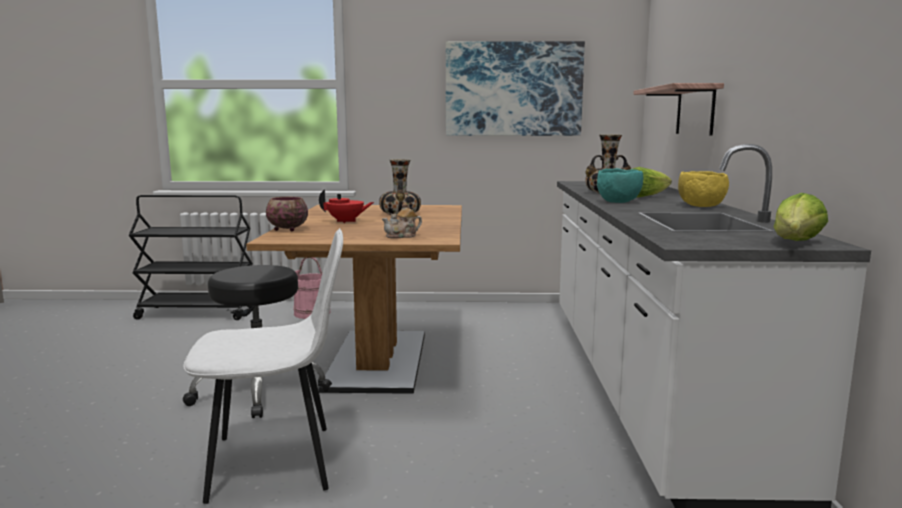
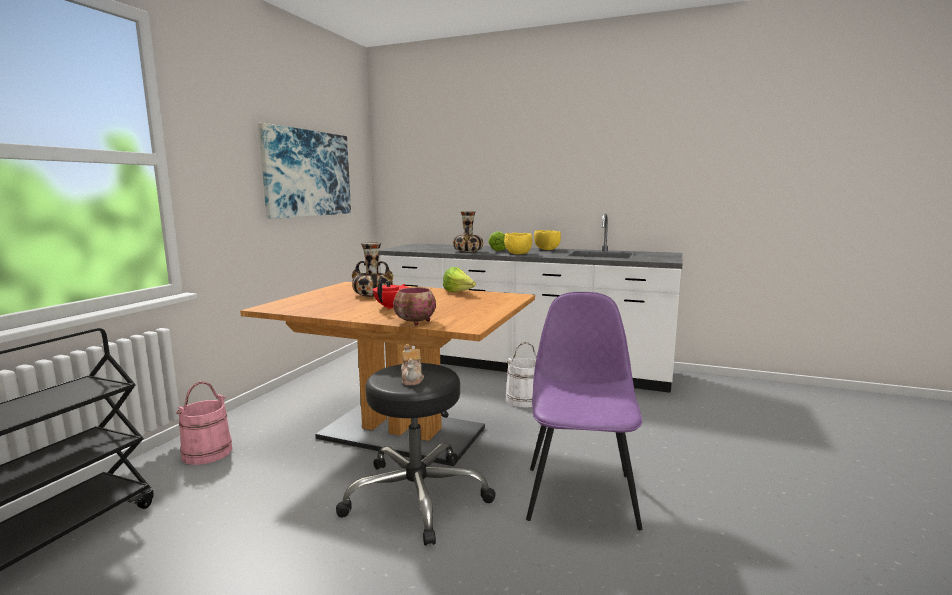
camera: 70 degrees left, 0 degrees up
white chair [183,228,343,504] -> purple chair [526,292,642,530]
teapot [382,202,422,238] -> teapot moved to [401,344,424,386]
turquoise bowl [597,168,643,203] -> yellow bowl [504,233,532,254]
shelf [633,83,724,136] -> none
lettuce [774,193,828,241] -> lettuce moved to [443,267,476,292]
none -> white bucket [505,342,537,408]

